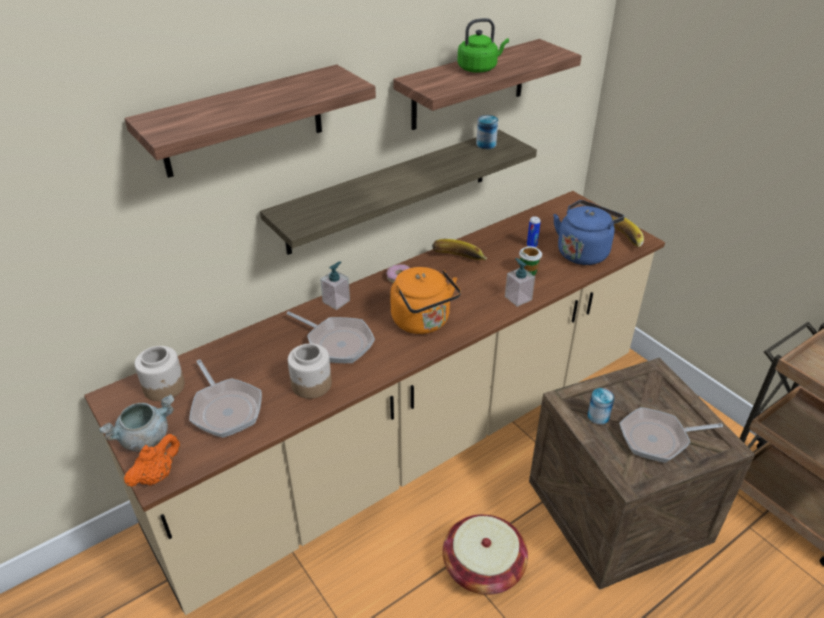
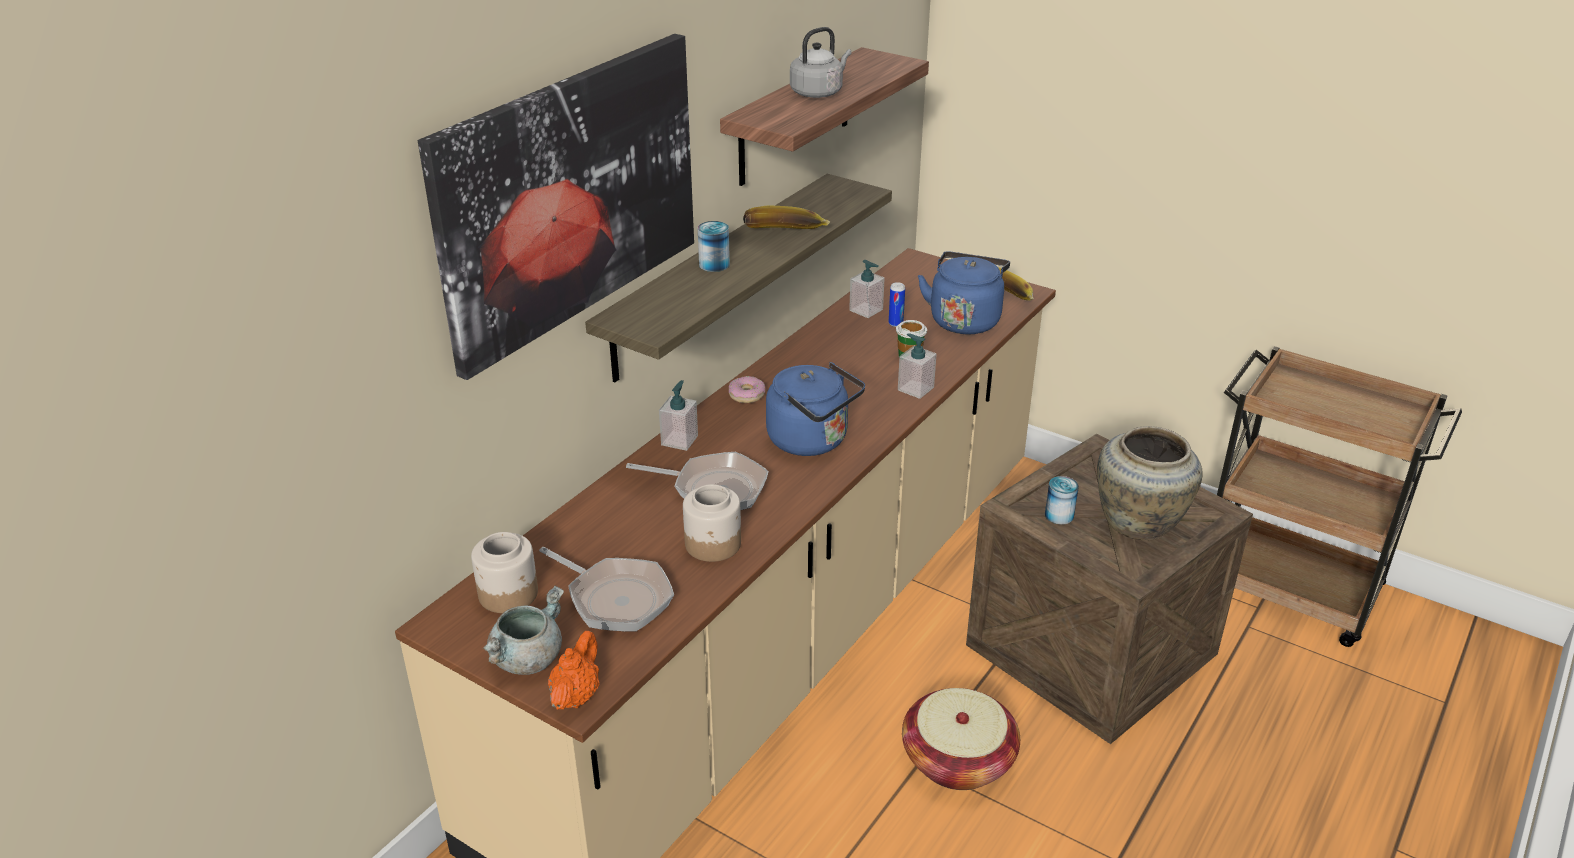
camera: 20 degrees left, 5 degrees down
shelf [124,64,376,178] -> picture [418,34,694,380]
orange kettle [390,267,461,334] -> blue kettle [766,362,865,456]
banana [432,239,487,260] -> banana moved to [743,206,830,229]
green kettle [457,18,509,73] -> grey kettle [790,27,852,98]
can [476,115,498,149] -> can moved to [698,221,730,272]
frying pan [619,407,723,463] -> beige vase [1097,426,1203,541]
none -> soap dispenser [849,260,885,318]

